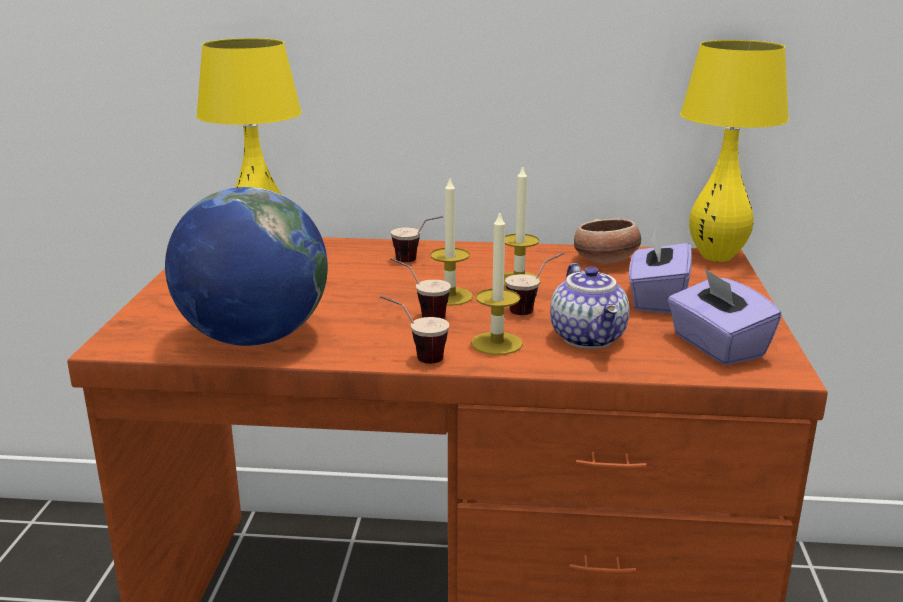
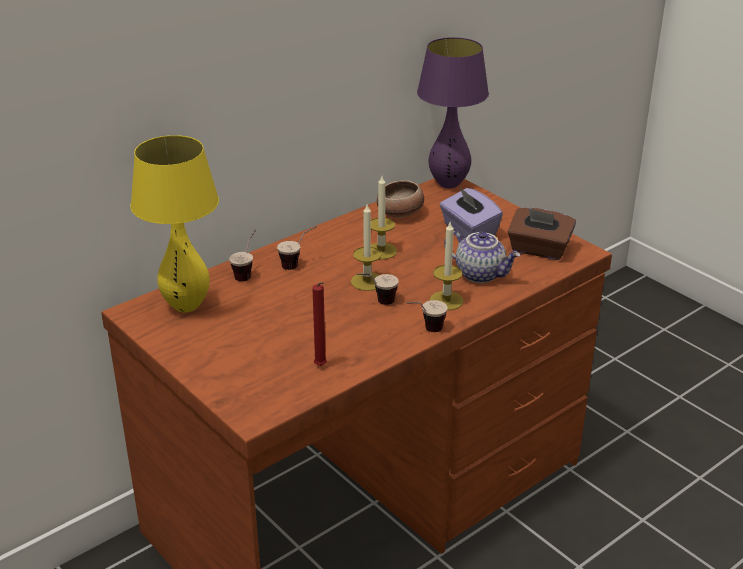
camera: 45 degrees left, 10 degrees up
globe [165,187,328,346] -> red candle [312,282,327,366]
cup [505,252,565,315] -> cup moved to [229,229,256,281]
purple tissue box [668,268,782,365] -> brown tissue box [507,208,576,260]
yellow table lamp [680,40,789,262] -> purple table lamp [417,37,489,188]

